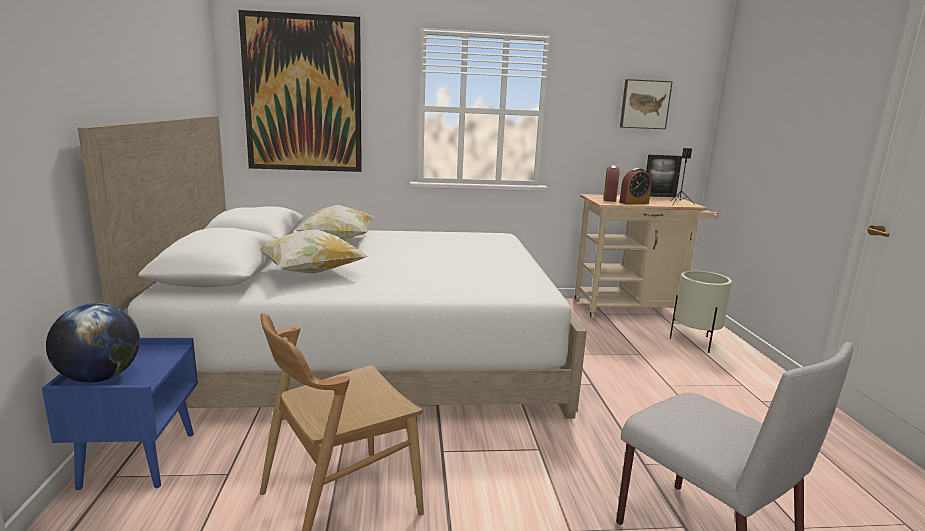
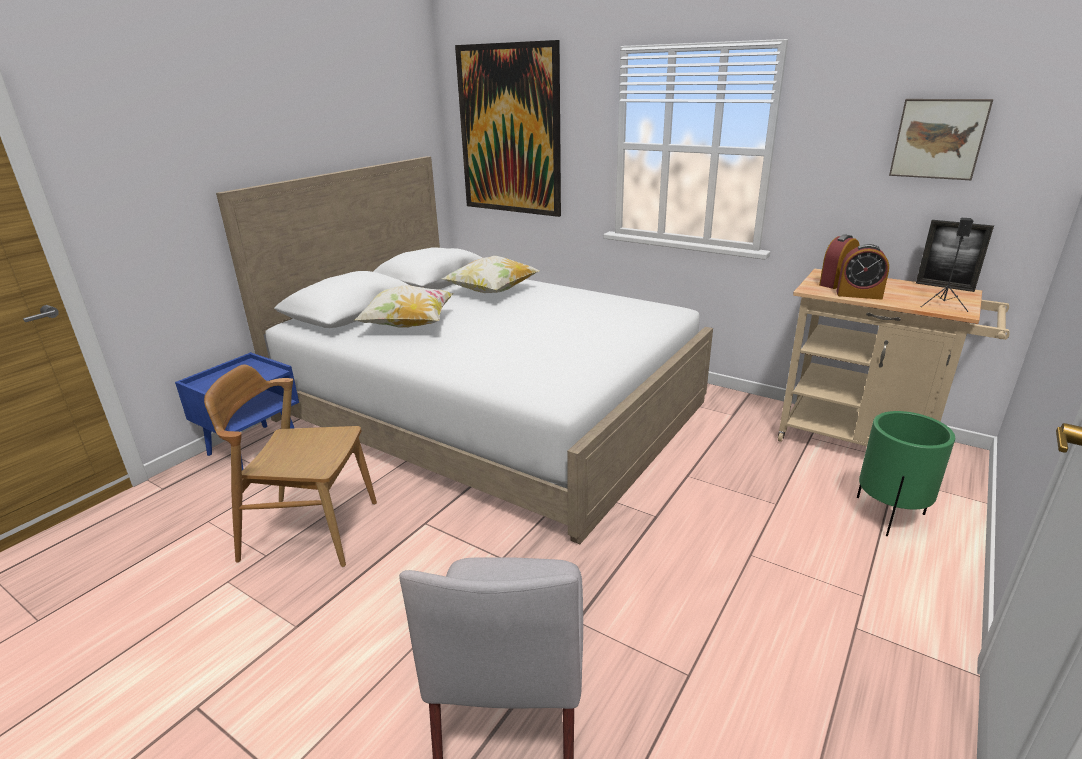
camera: 40 degrees right, 10 degrees up
globe [46,303,140,383] -> none
beige planter [670,270,732,353] -> green planter [857,411,955,537]

